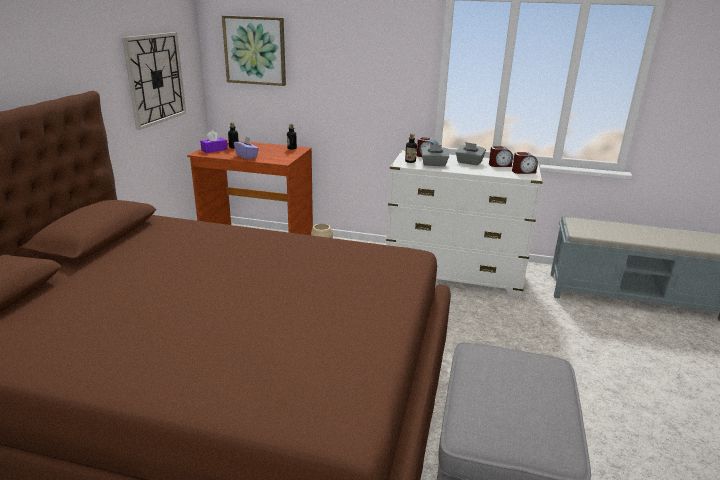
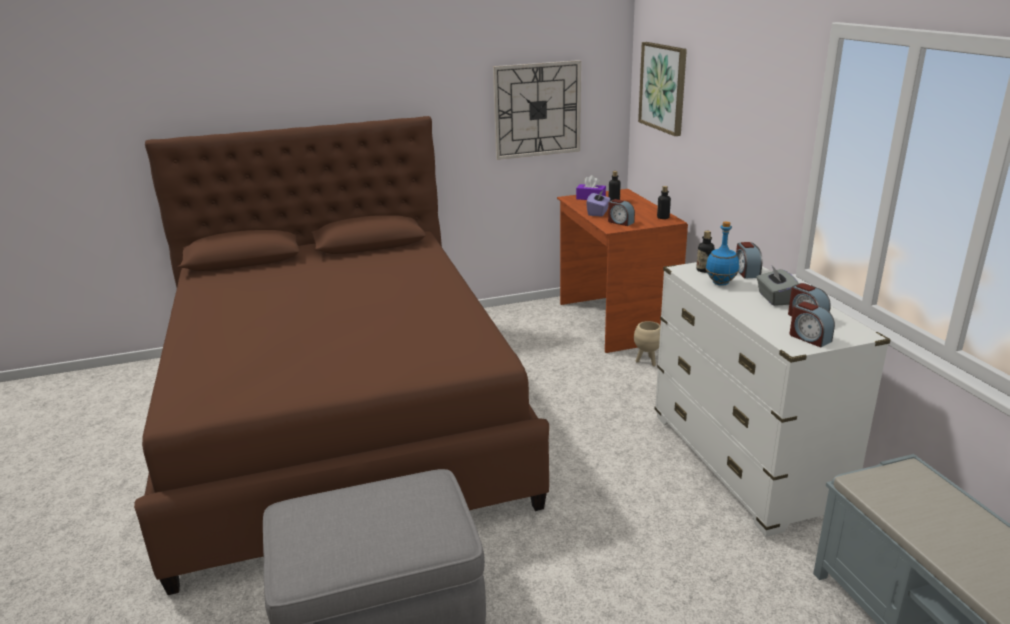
camera: 60 degrees right, 0 degrees up
grey tissue box [421,144,449,166] -> blue bottle [705,221,739,286]
none -> alarm clock [608,199,635,226]

